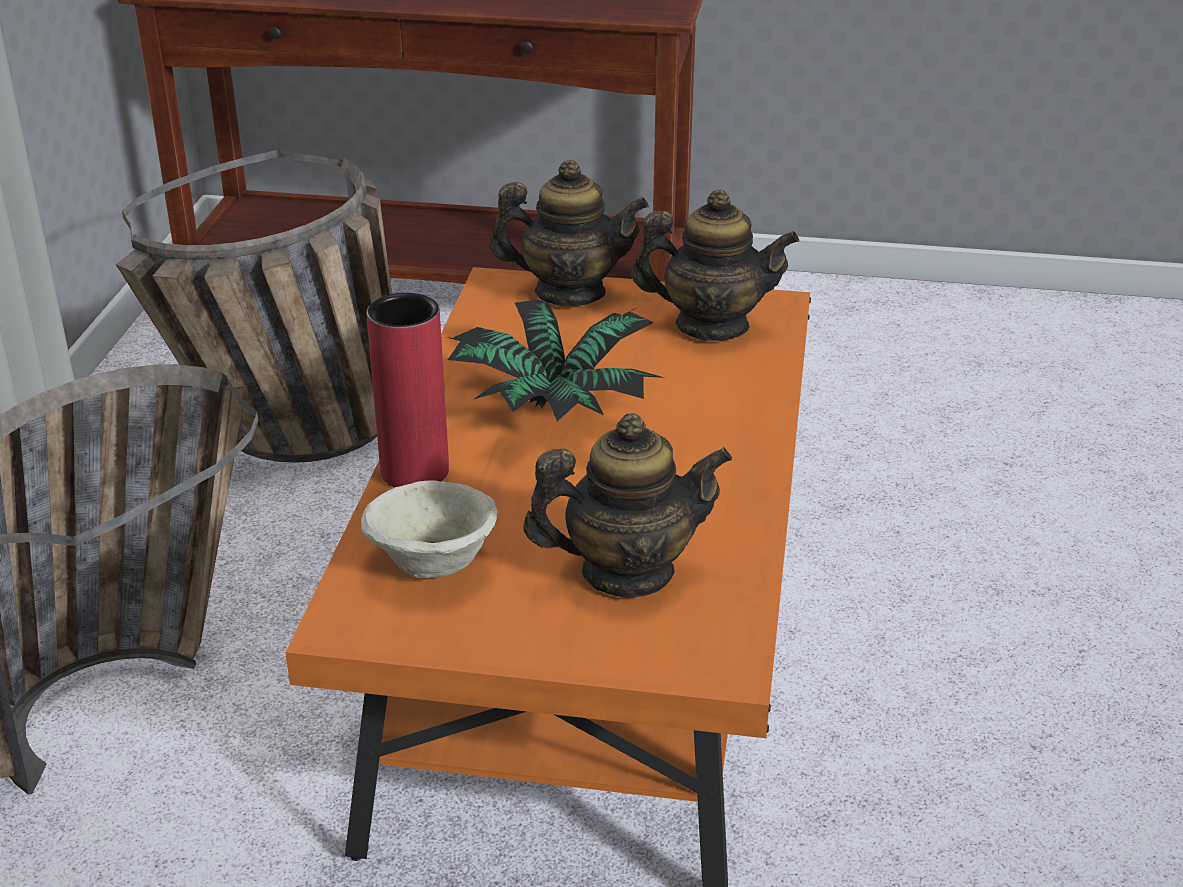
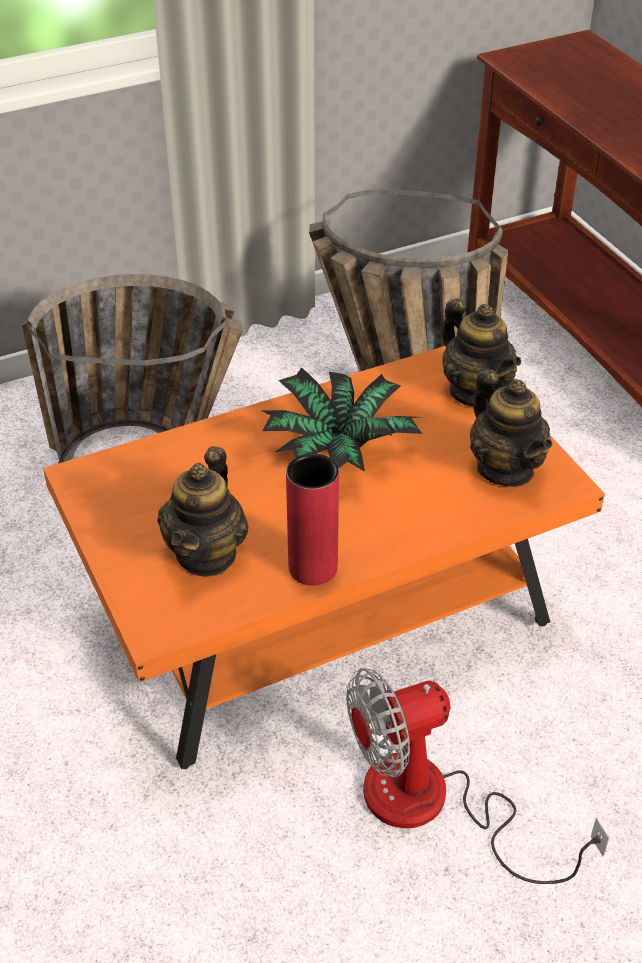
camera: 55 degrees right, 10 degrees up
beige bowl [361,480,498,578] -> none
red vase [366,293,449,487] -> red vase moved to [286,453,339,586]
teapot [523,413,732,598] -> teapot turned 60 degrees clockwise [157,446,249,577]
none -> fan [346,668,609,884]

